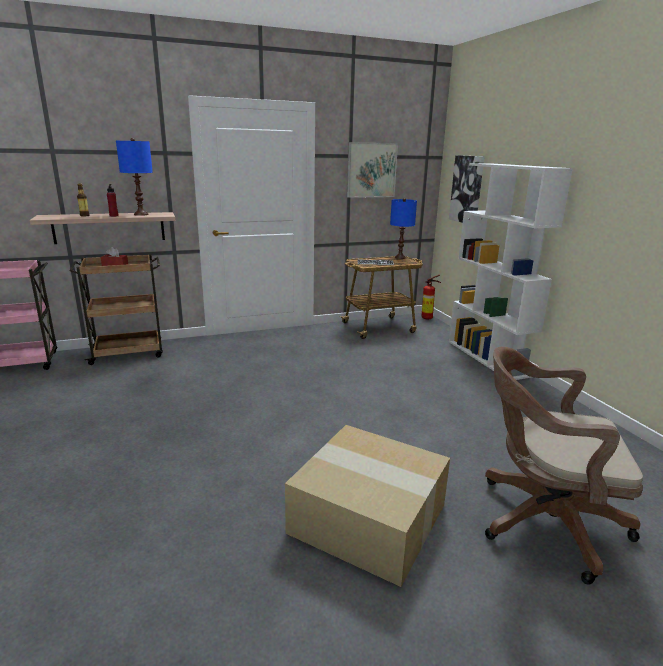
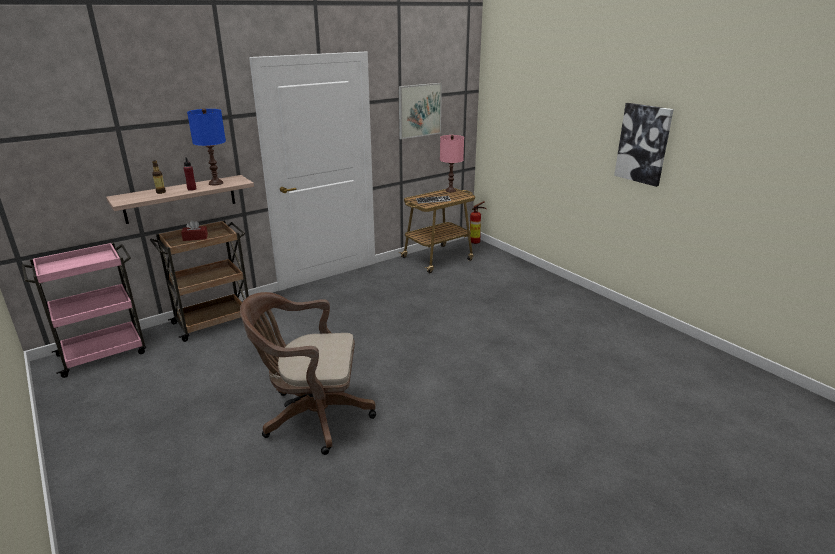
camera: 15 degrees left, 5 degrees up
cardboard box [285,425,450,587] -> none
blue table lamp [390,198,417,259] -> pink table lamp [440,135,464,192]
picture [449,155,485,223] -> picture moved to [614,103,674,187]
white bookcase [449,163,573,380] -> none
brown office chair [485,347,643,585] -> brown office chair moved to [240,292,376,455]

